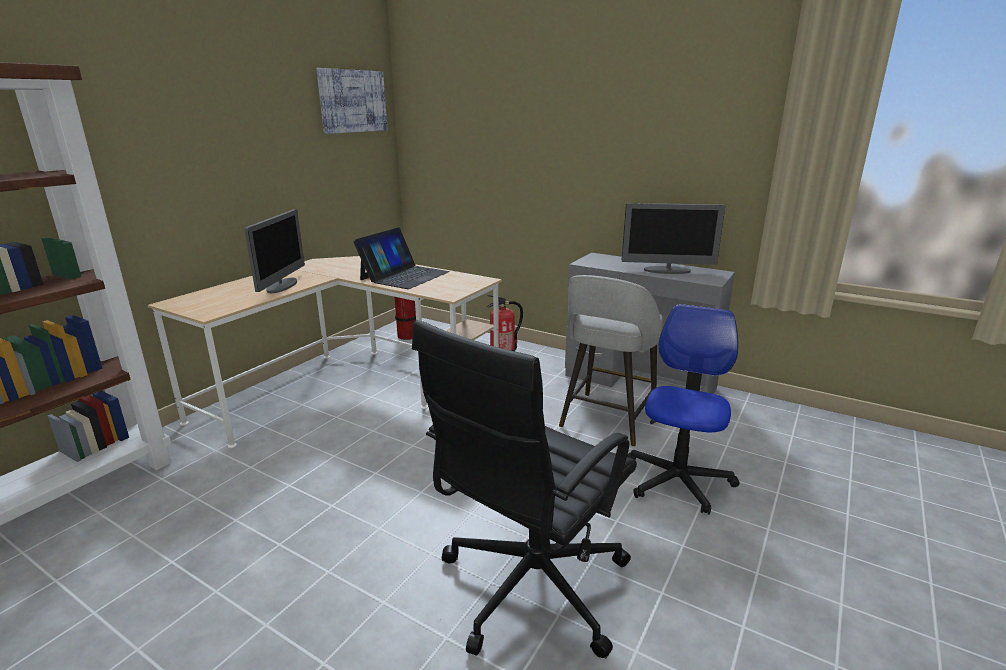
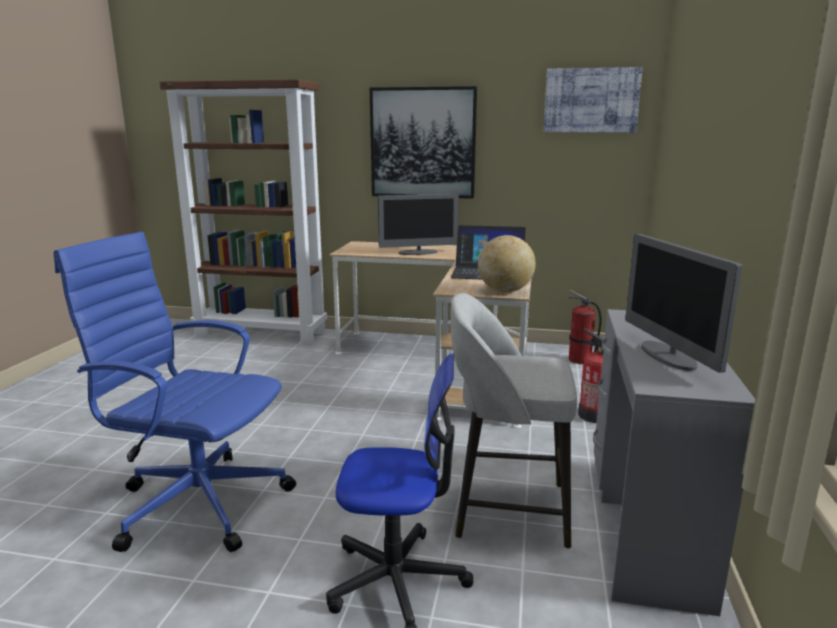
camera: 70 degrees right, 5 degrees down
black office chair [412,320,637,658] -> blue office chair [54,232,296,552]
none -> picture [370,86,477,199]
none -> globe [478,235,535,293]

